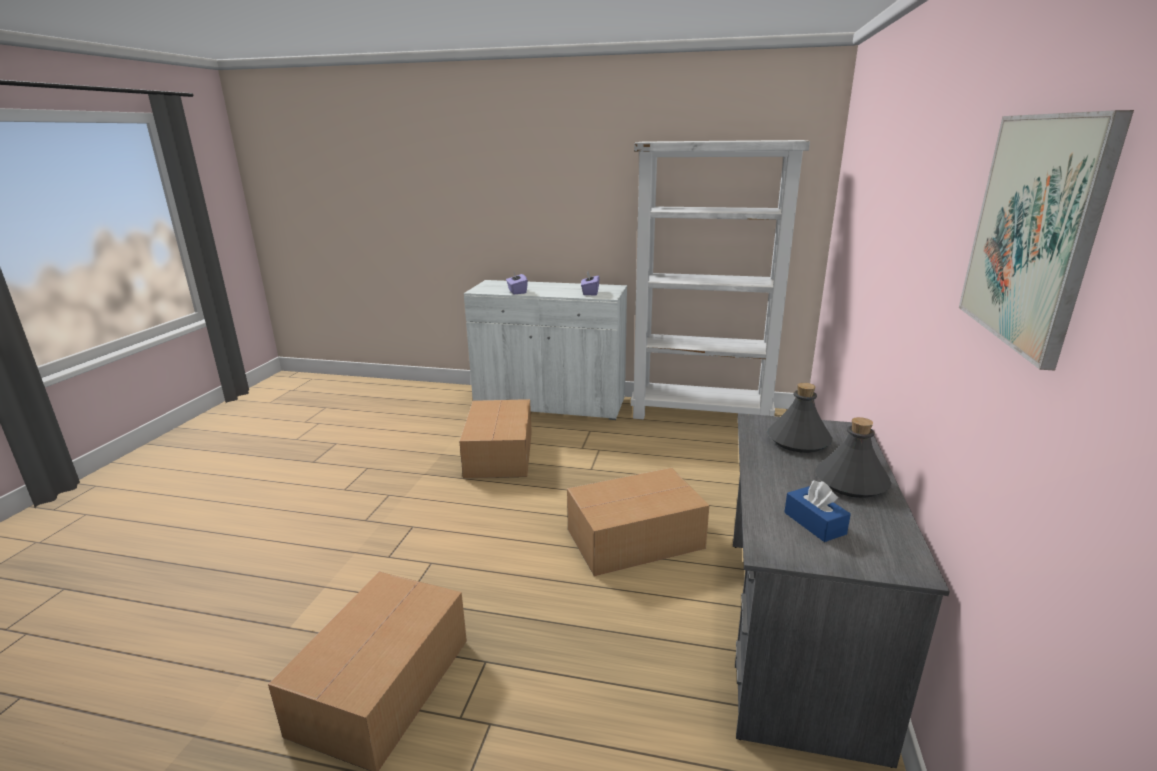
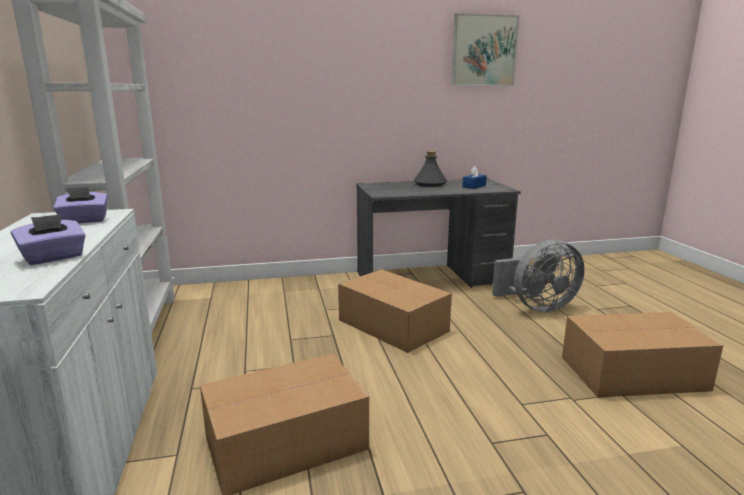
camera: 115 degrees left, 5 degrees down
grey bottle [767,383,832,453] -> none
none -> grey fan [492,240,585,312]

